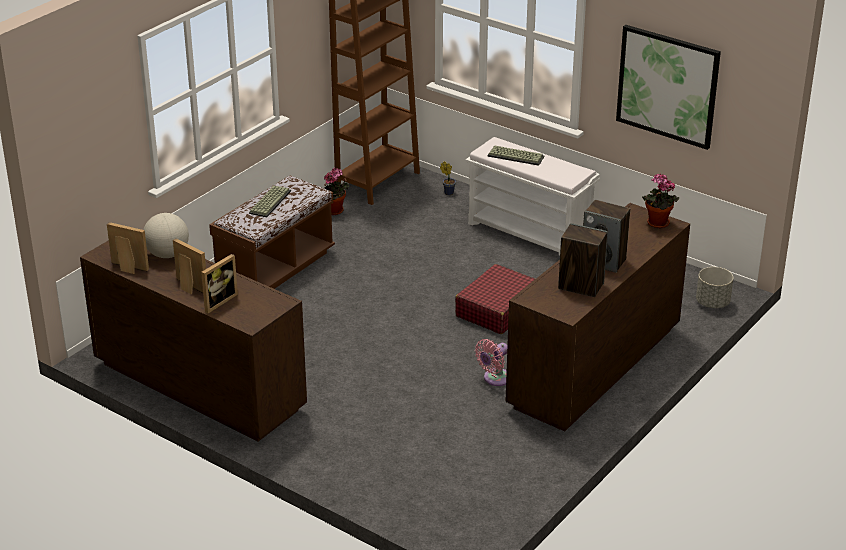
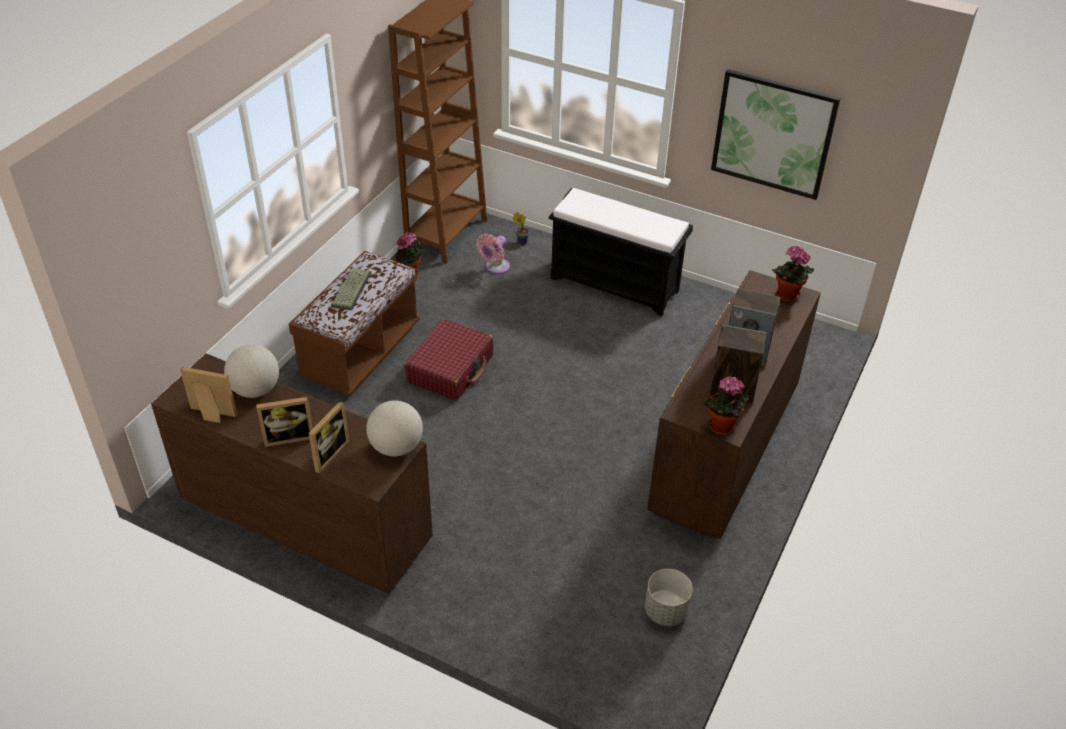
camera: 10 degrees left, 10 degrees up
picture frame [173,238,206,294] -> picture frame turned 135 degrees clockwise [256,397,313,447]
red suitcase [455,264,535,334] -> red suitcase moved to [405,319,493,400]
white bench [466,137,600,256] -> black bench [549,188,693,316]
pink fan [475,339,507,386] -> pink fan moved to [476,234,510,274]
keyboard [488,145,544,166] -> none
grey planter [696,267,733,308] -> grey planter moved to [645,569,693,626]
none -> globe [366,400,423,457]
none -> potted plant [703,376,749,435]

